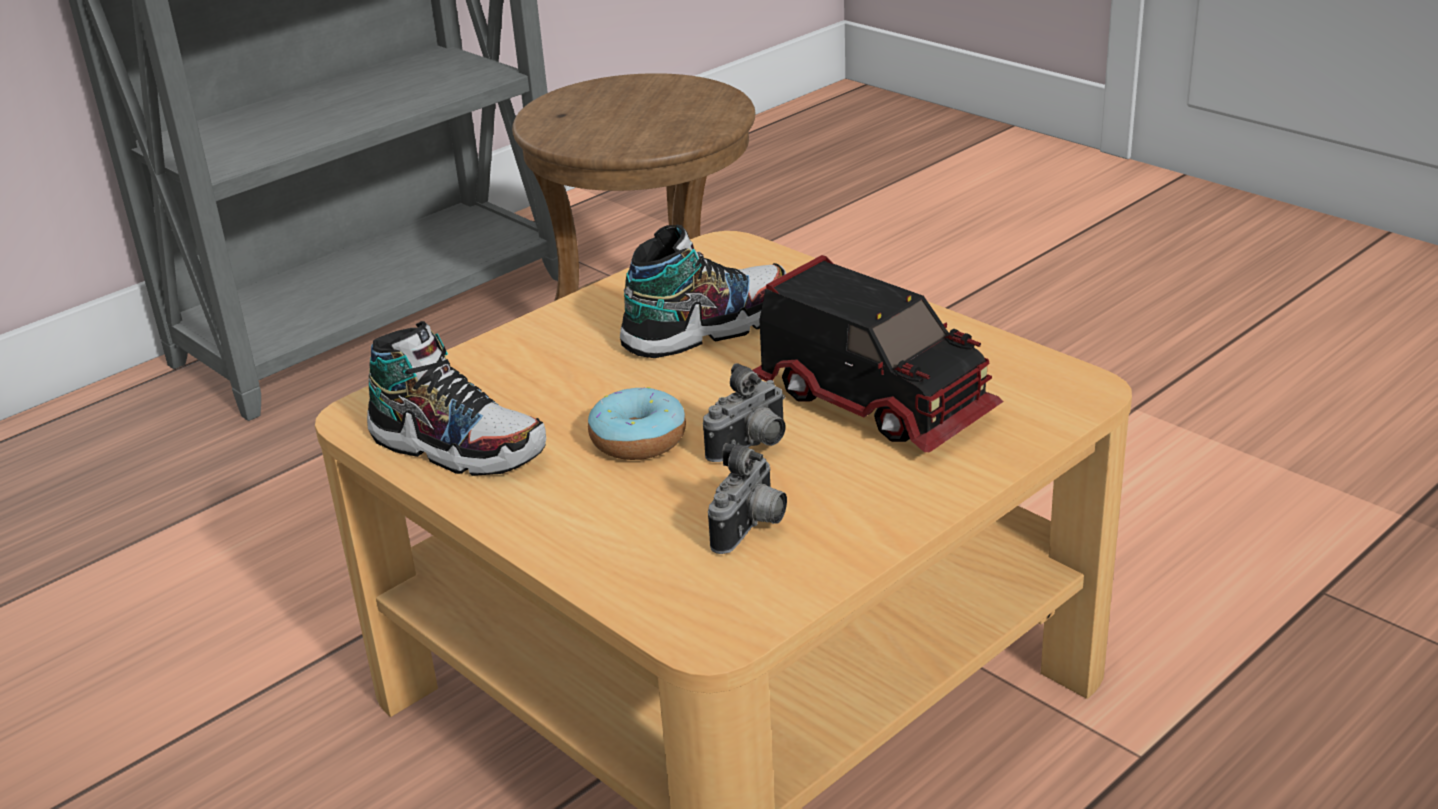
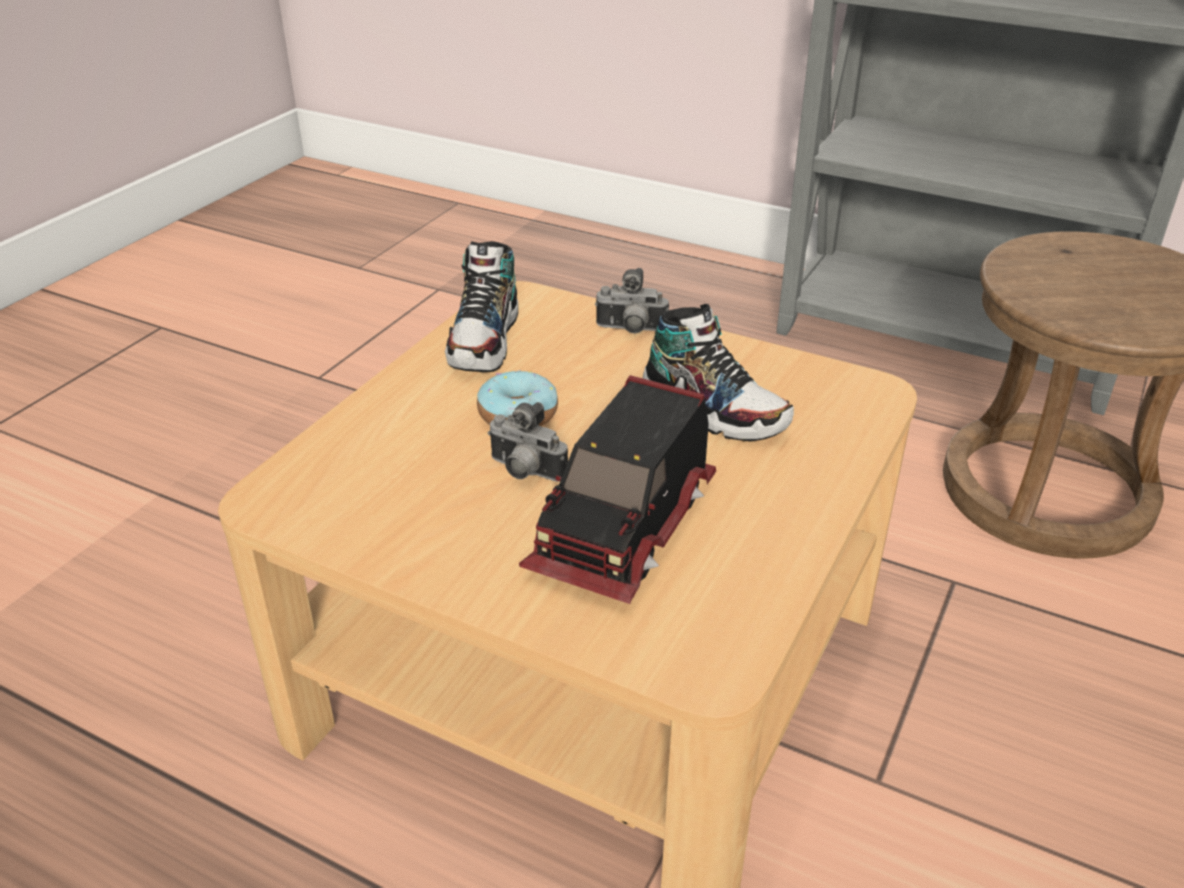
camera: 70 degrees right, 5 degrees up
camera [708,443,787,554] -> camera moved to [595,268,669,333]

